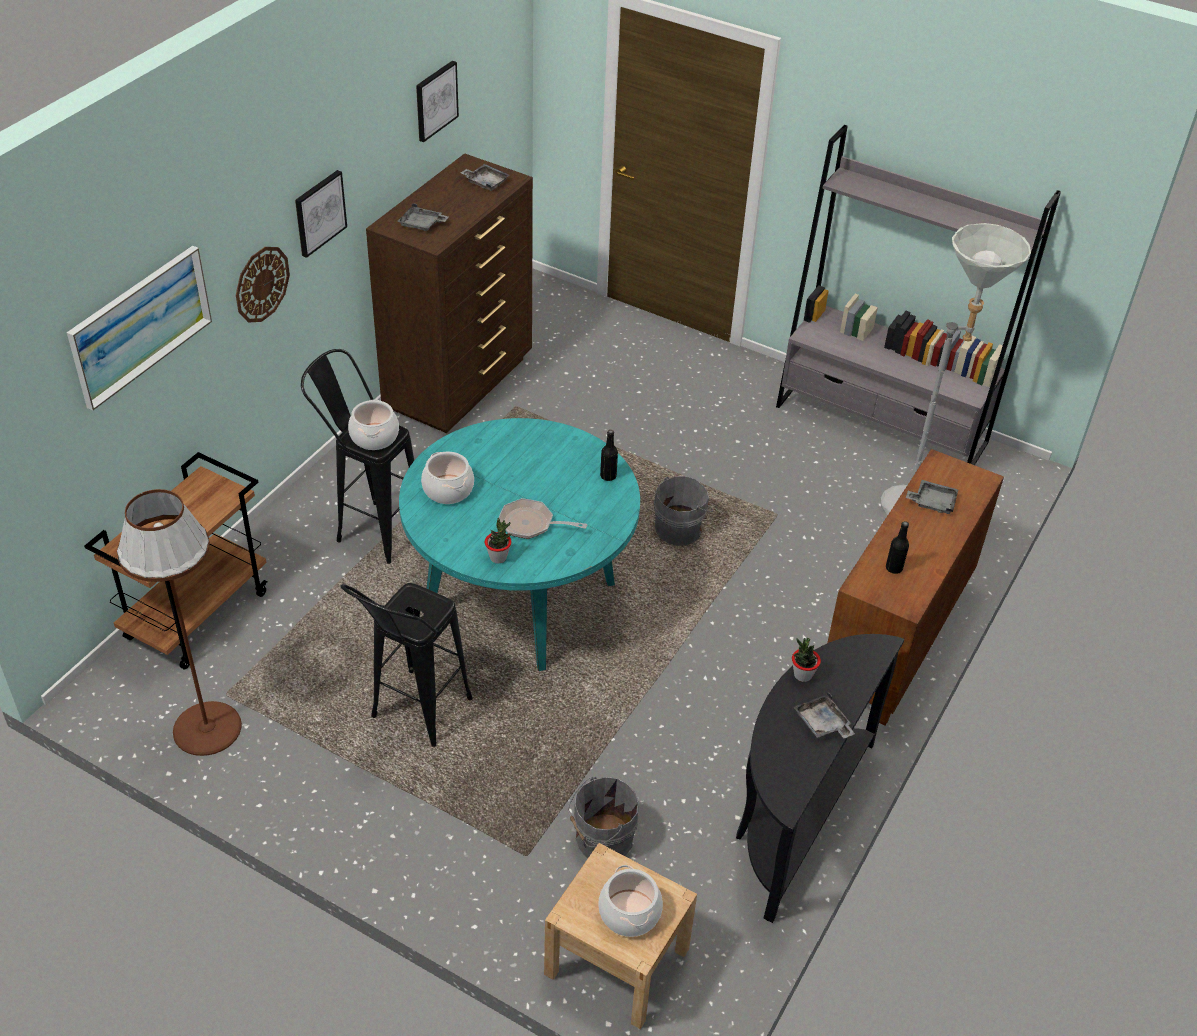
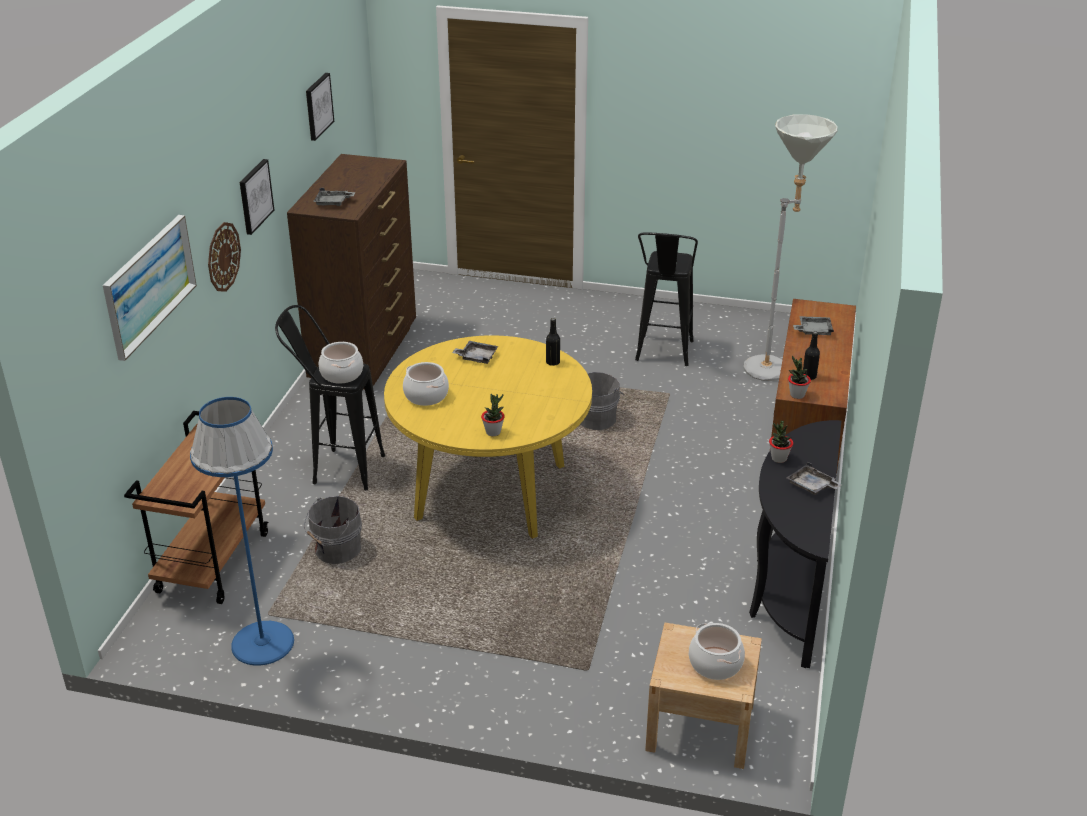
camera: 15 degrees left, 10 degrees down
brown floor lamp [117,489,242,756] -> blue floor lamp [190,397,294,666]
black stool [341,583,473,747] -> black stool moved to [635,232,698,366]
turquoise dining table [399,418,640,671] -> yellow dining table [384,335,592,539]
grey tray [461,164,510,191] -> grey tray moved to [452,341,498,364]
frying pan [499,498,587,539] -> none
grey bucket [568,777,639,858] -> grey bucket moved to [304,496,362,564]
grey bookcase [776,125,1061,465] -> none
none -> potted plant [788,355,811,399]

